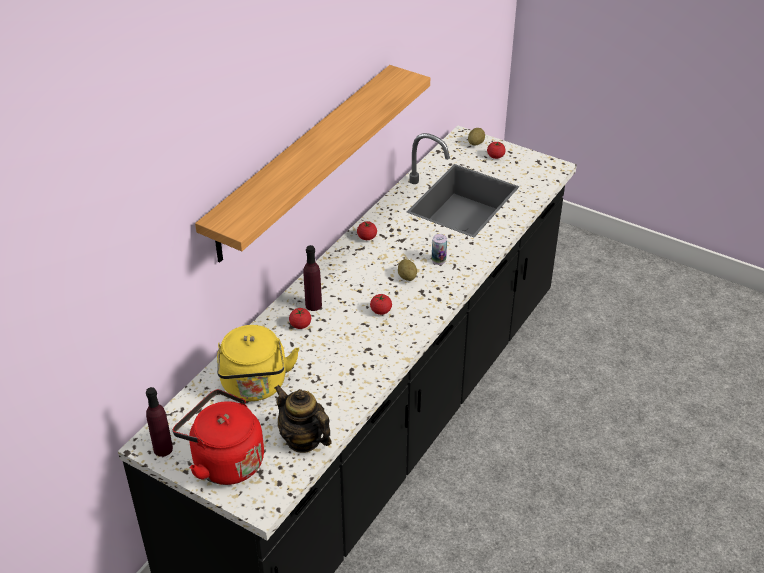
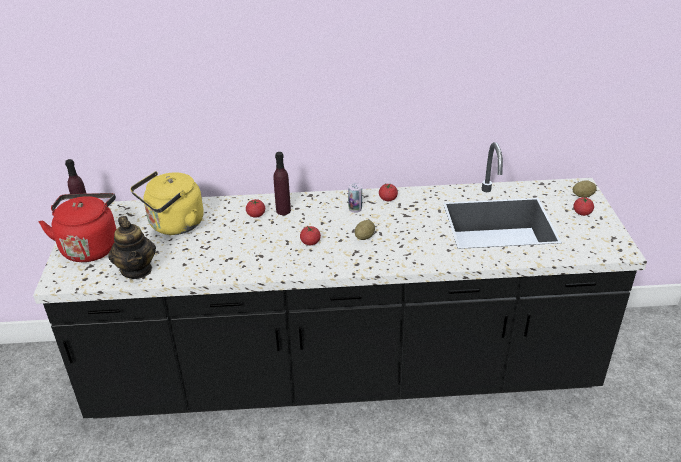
camera: 55 degrees right, 5 degrees down
shelf [195,65,430,262] -> none
teapot [274,385,332,453] -> teapot turned 150 degrees clockwise [108,216,156,279]
can [432,234,447,265] -> can moved to [348,183,362,213]

